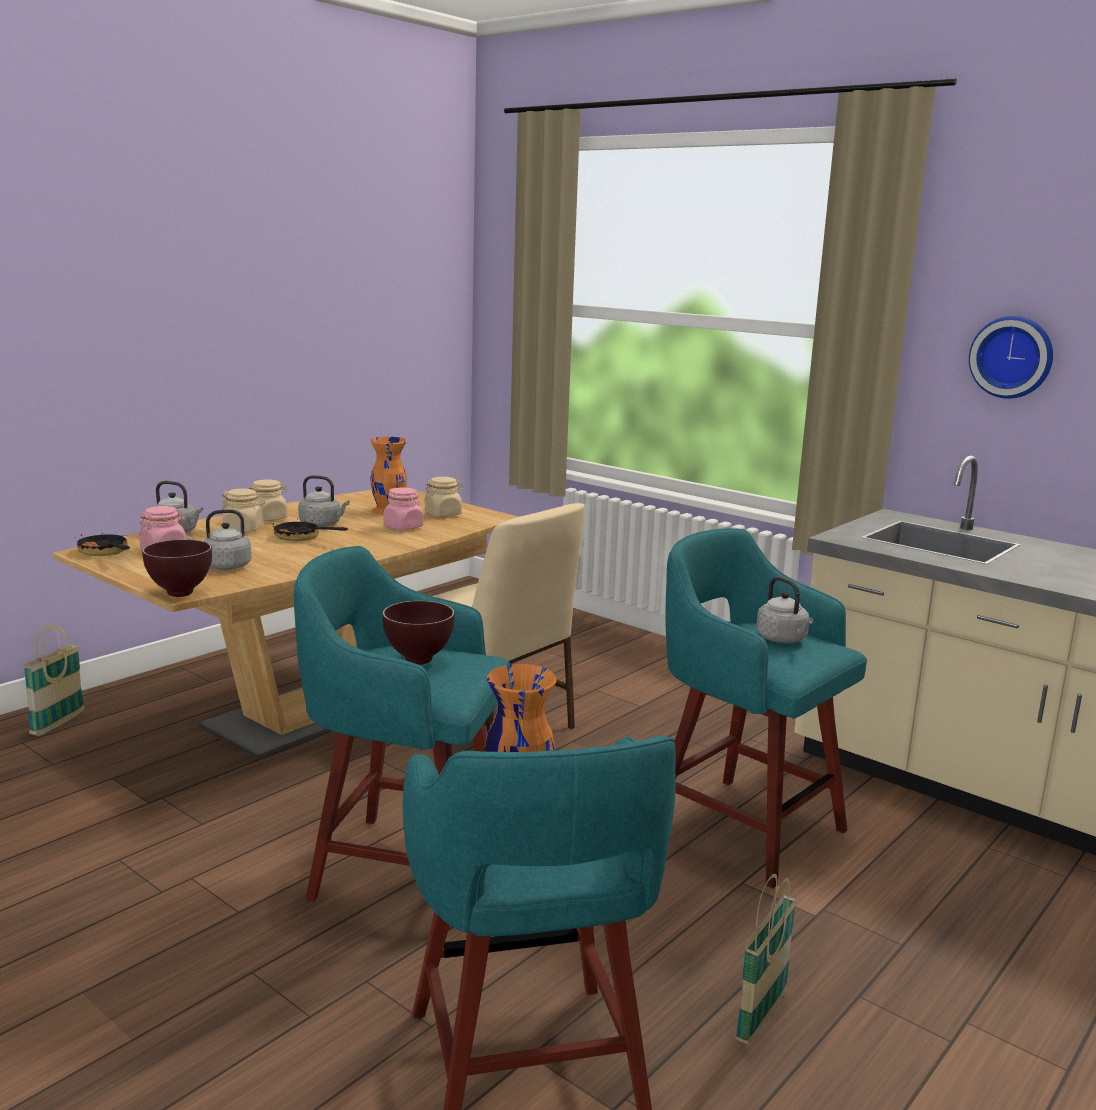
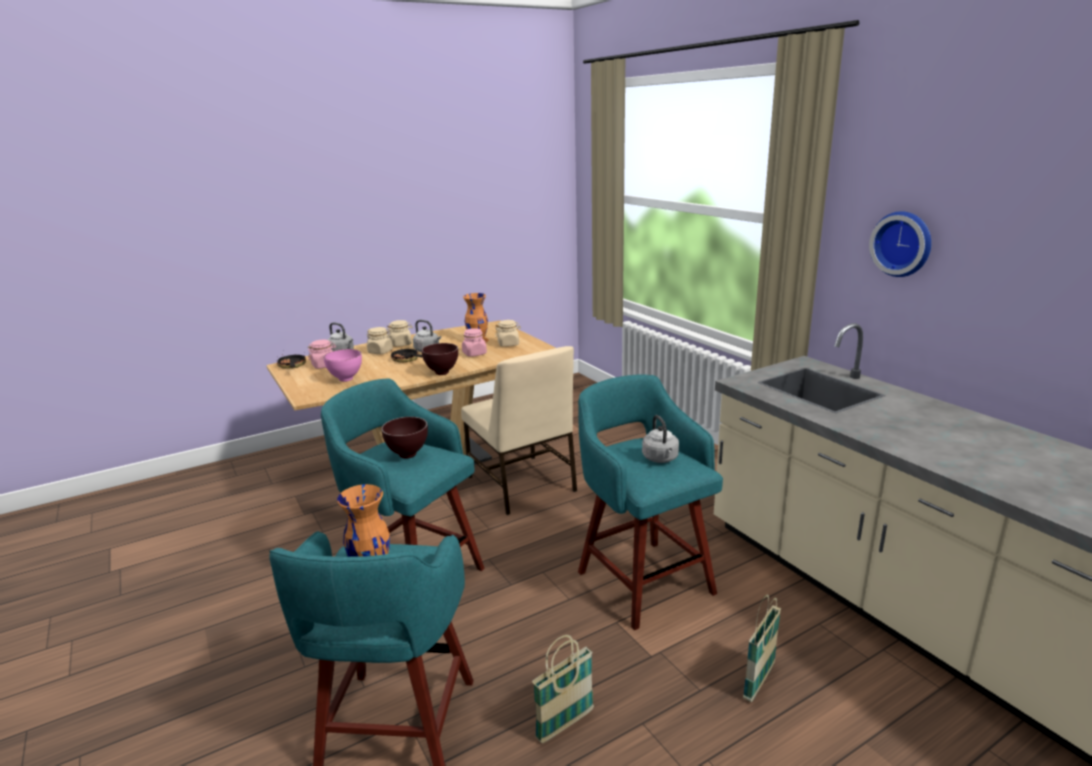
camera: 20 degrees right, 5 degrees up
basket [23,625,85,736] -> basket moved to [743,594,781,702]
brown bowl [142,539,212,597] -> brown bowl moved to [422,343,458,375]
grey kettle [187,509,252,570] -> pink bowl [323,349,362,382]

